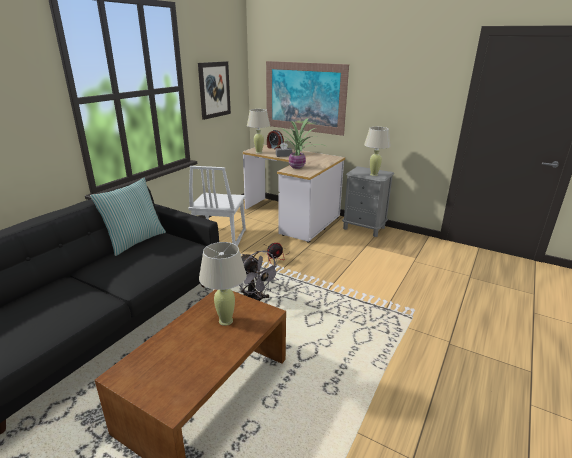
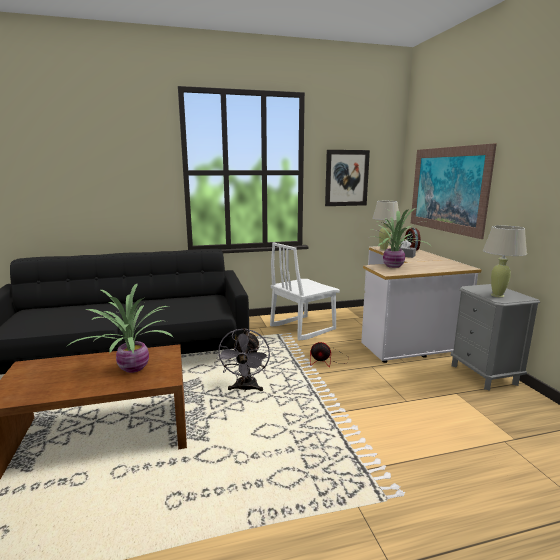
camera: 45 degrees right, 10 degrees down
pillow [90,178,166,256] -> none
beige table lamp [199,242,247,326] -> potted plant [66,283,174,373]

